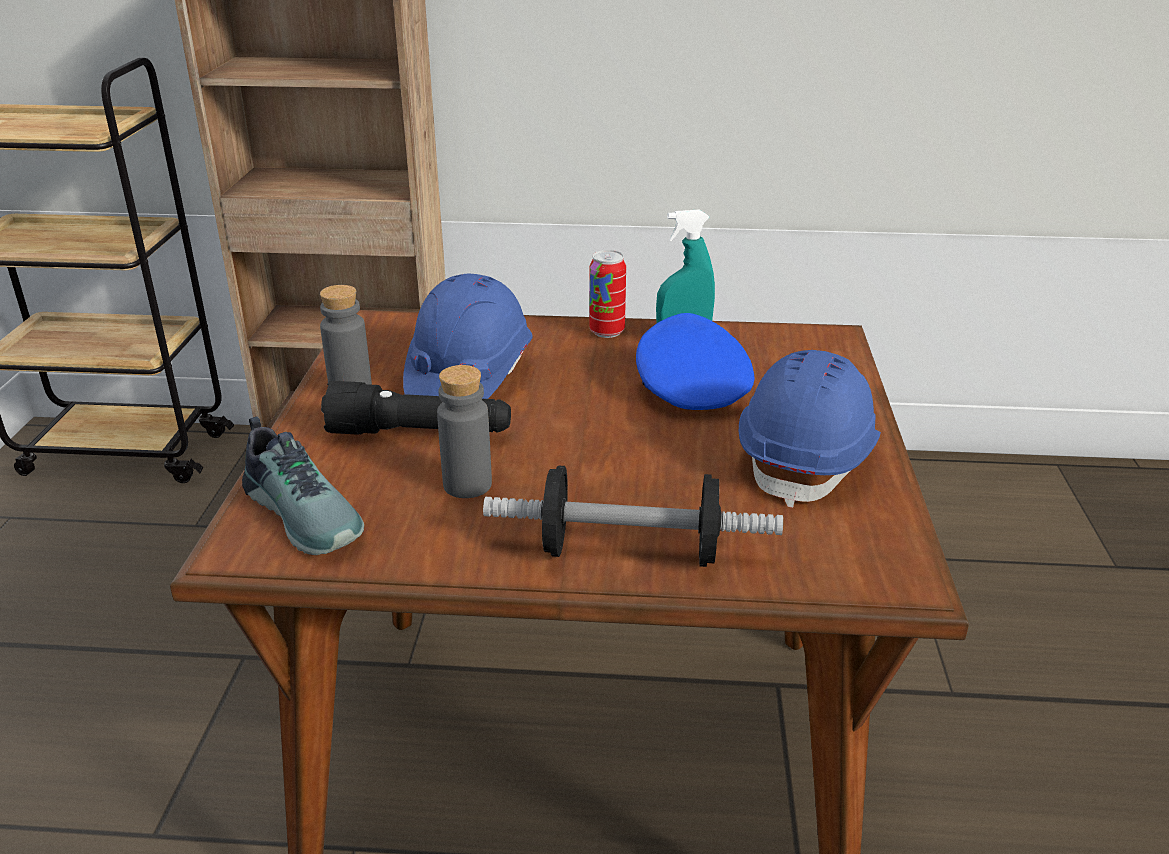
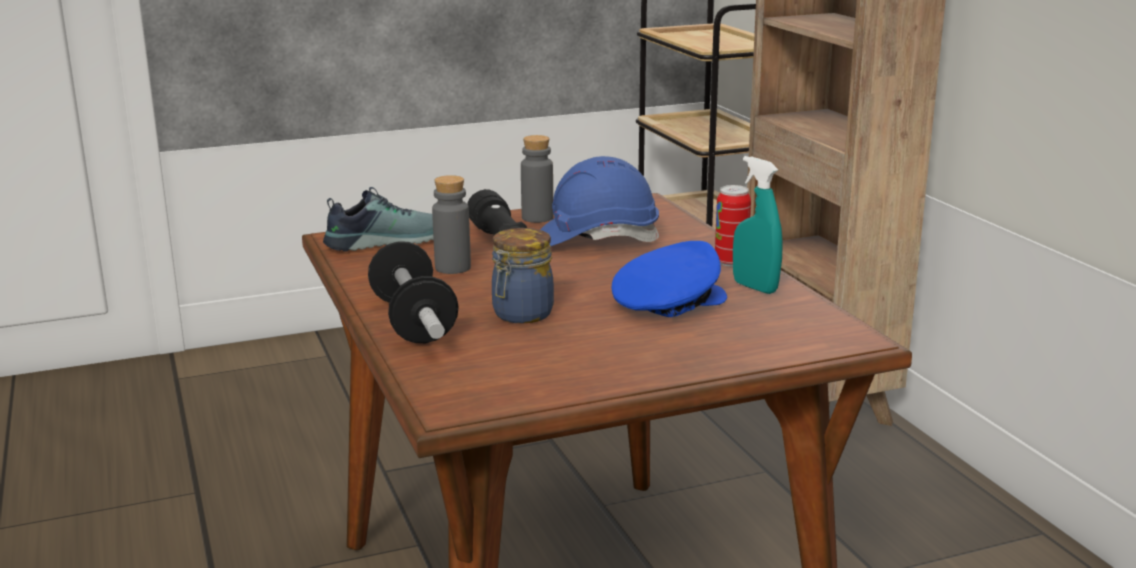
camera: 65 degrees right, 10 degrees down
shoe [242,416,364,555] -> shoe turned 135 degrees counterclockwise [323,187,434,252]
blue hard hat [739,350,881,508] -> none
none -> jar [492,228,554,324]

